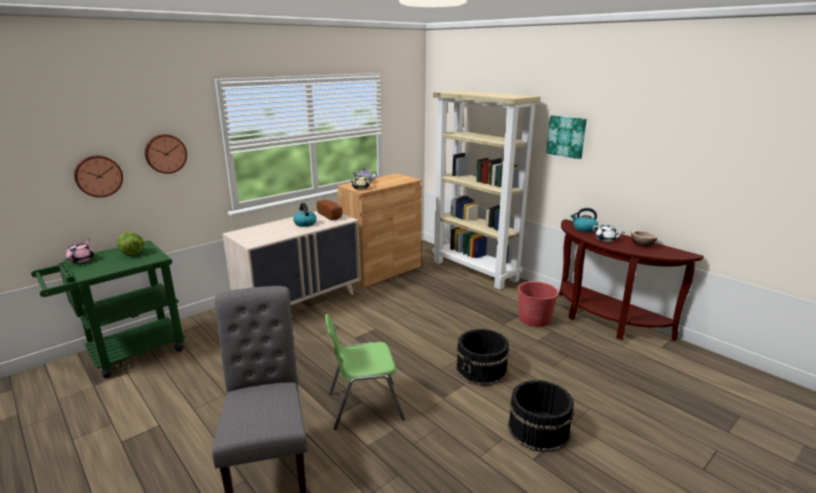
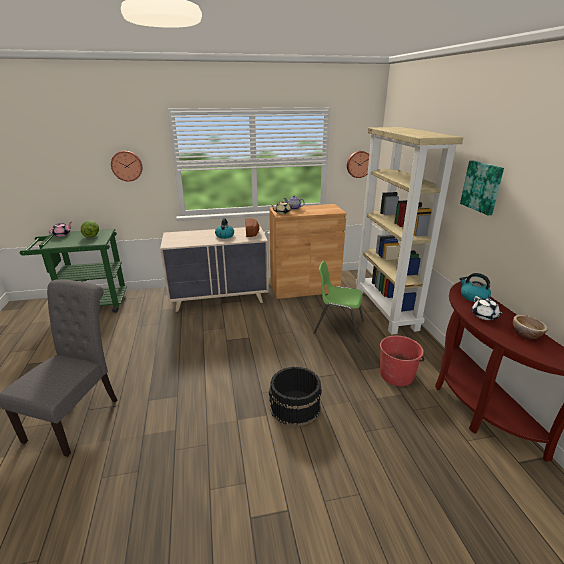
camera: 30 degrees right, 5 degrees up
wall clock [74,155,123,198] -> wall clock moved to [347,151,369,178]
green chair [325,314,405,430] -> green chair moved to [314,261,364,342]
black bucket [508,380,574,453] -> none

